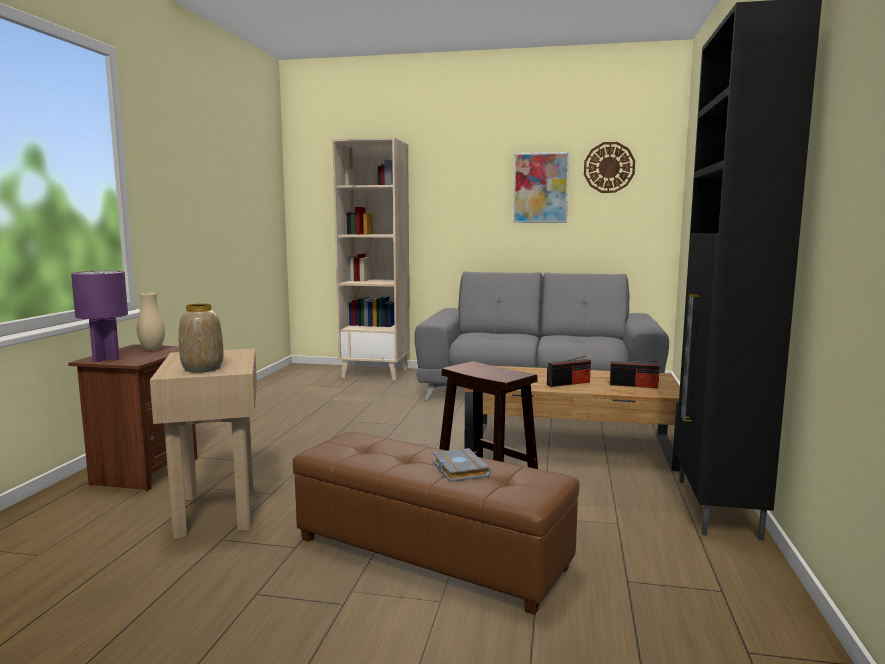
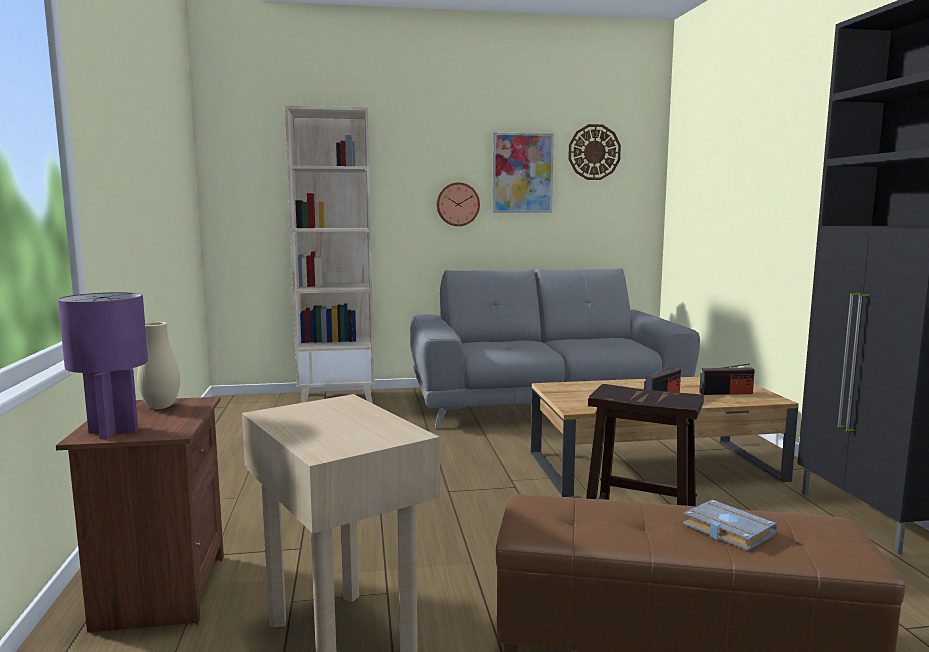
camera: 20 degrees left, 0 degrees up
vase [179,304,224,373] -> none
none -> wall clock [437,182,480,226]

